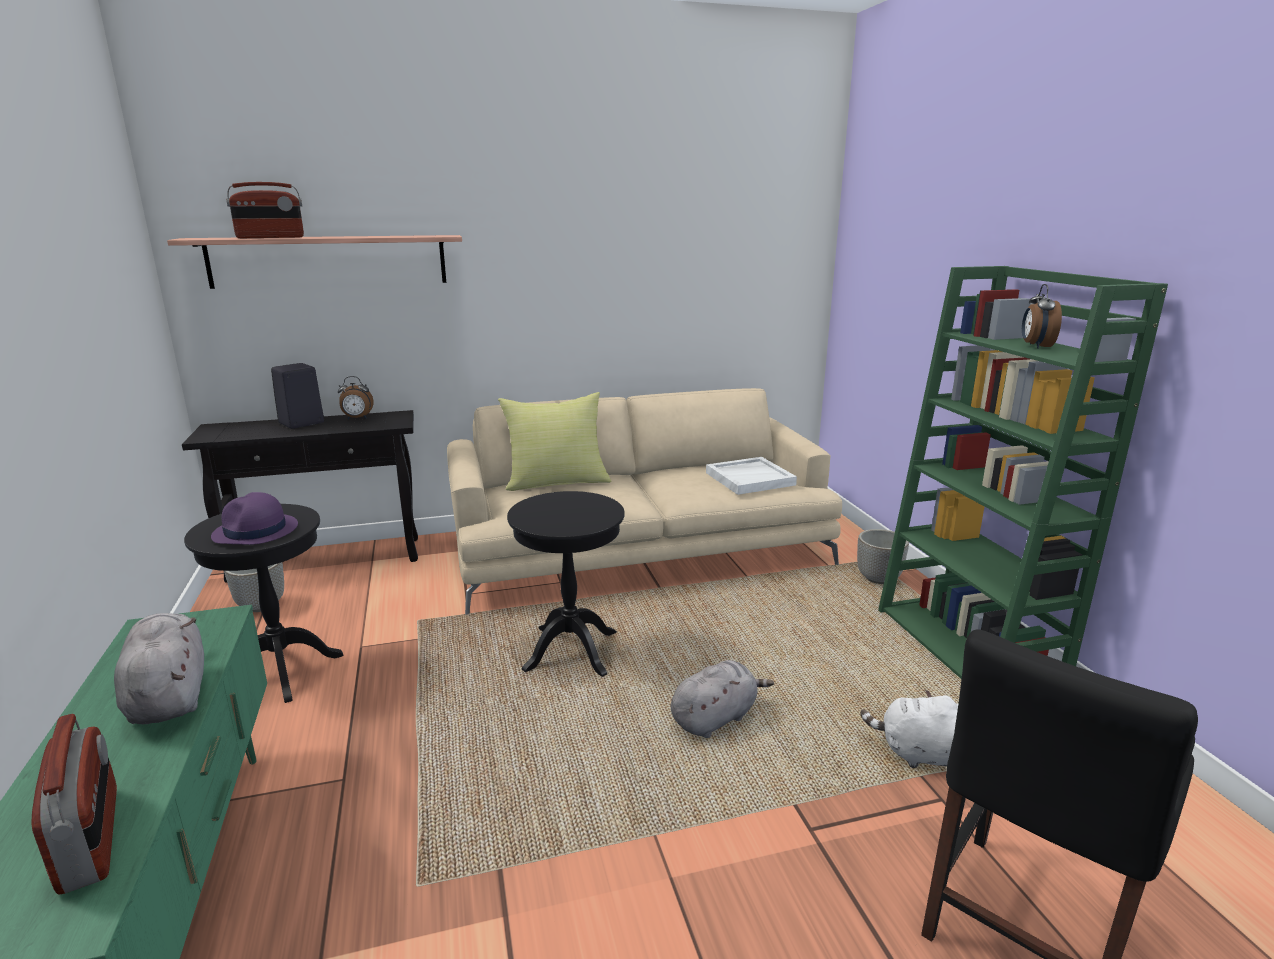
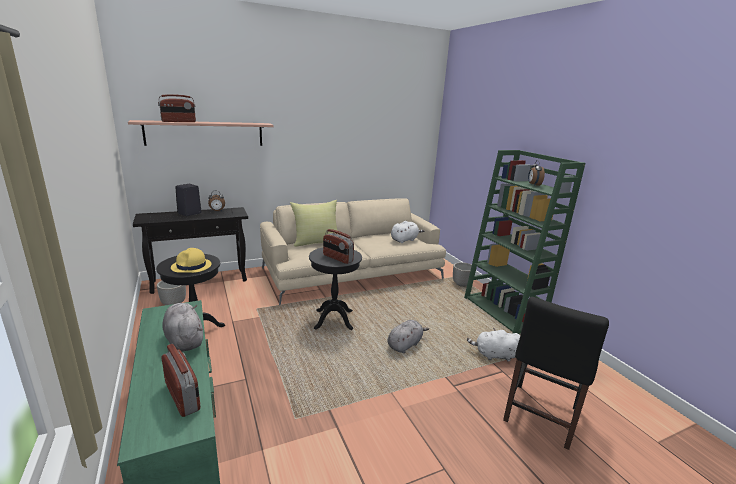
camera: 10 degrees left, 0 degrees up
purple hat [211,492,298,545] -> yellow hat [171,248,212,273]
white tray [706,457,797,495] -> white plush toy [391,221,424,243]
none -> radio [323,229,354,264]

